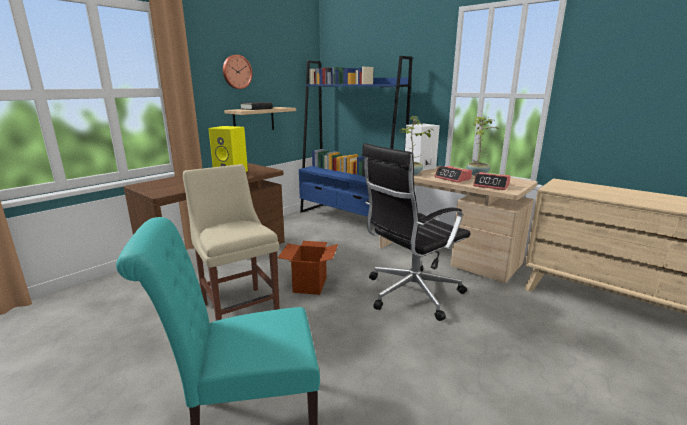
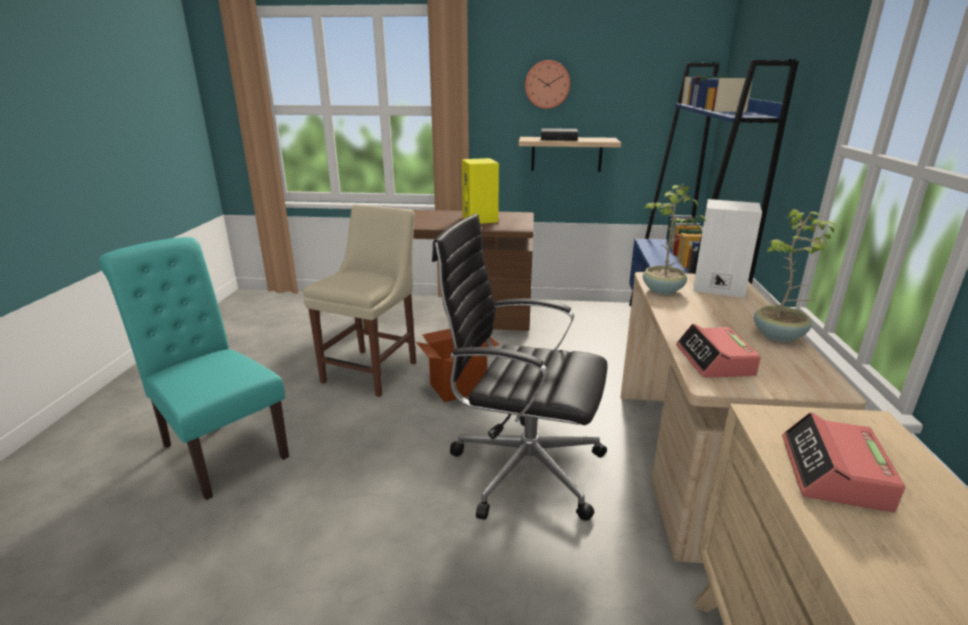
camera: 55 degrees right, 5 degrees up
alarm clock [434,166,472,182] -> alarm clock moved to [782,412,905,513]

